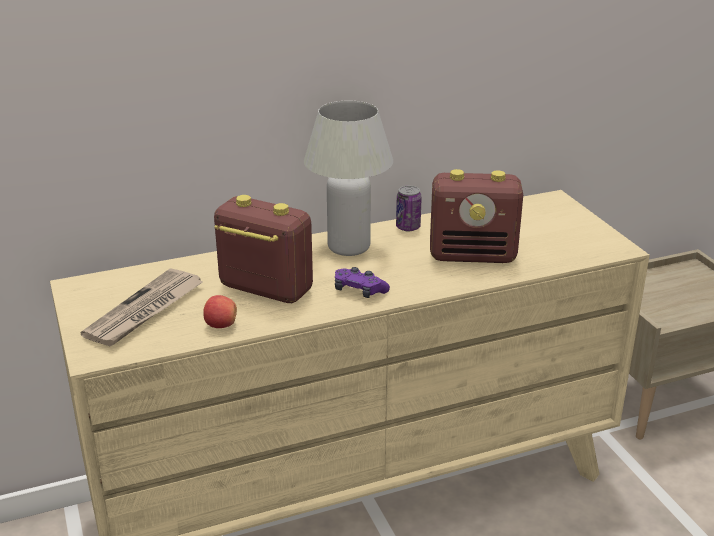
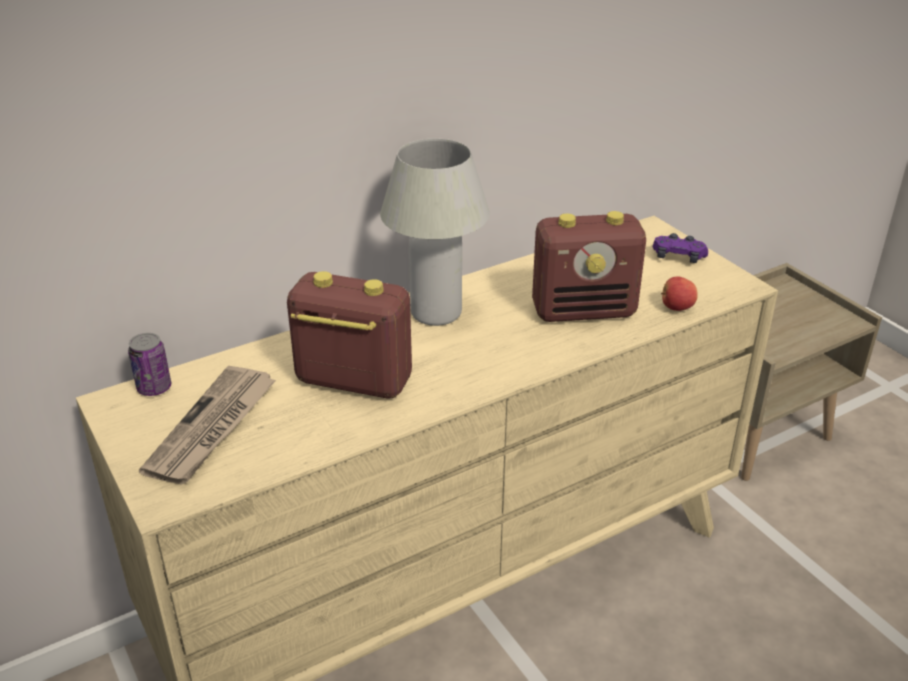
camera: 10 degrees left, 5 degrees up
apple [203,295,237,328] -> apple moved to [661,277,698,311]
purple game controller [335,267,390,298] -> purple game controller moved to [653,233,708,263]
can [396,186,422,231] -> can moved to [128,333,171,396]

